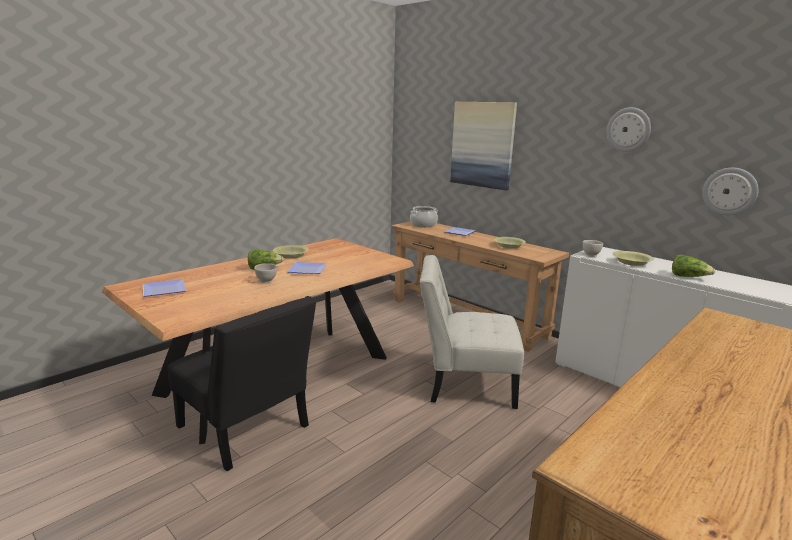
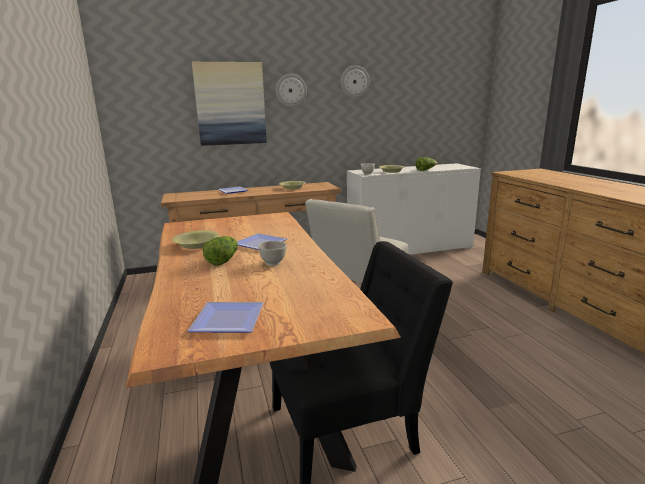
camera: 60 degrees left, 0 degrees up
cooking pot [410,206,438,227] -> none
wall clock [702,168,759,215] -> wall clock moved to [276,74,307,108]

